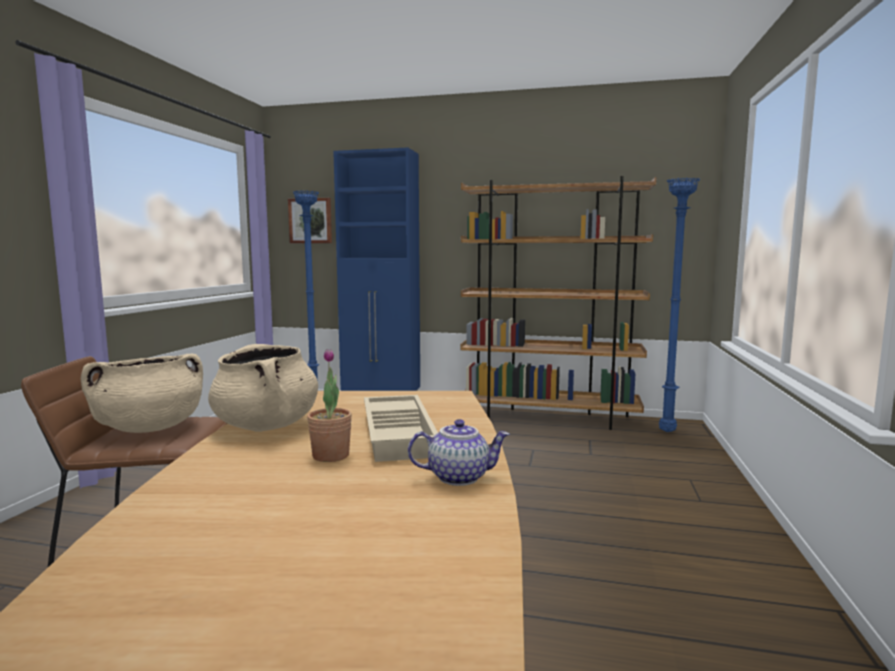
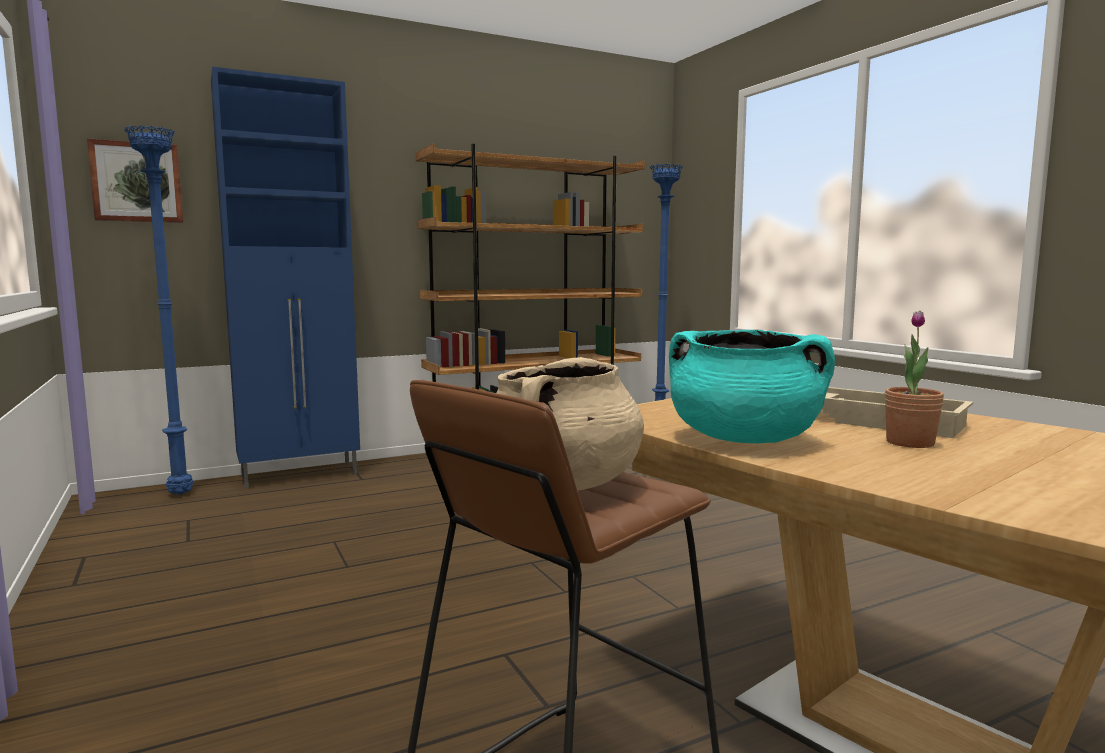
camera: 40 degrees left, 0 degrees up
beige cooking pot [208,344,318,432] -> turquoise cooking pot [669,330,835,443]
teapot [408,419,510,486] -> none

